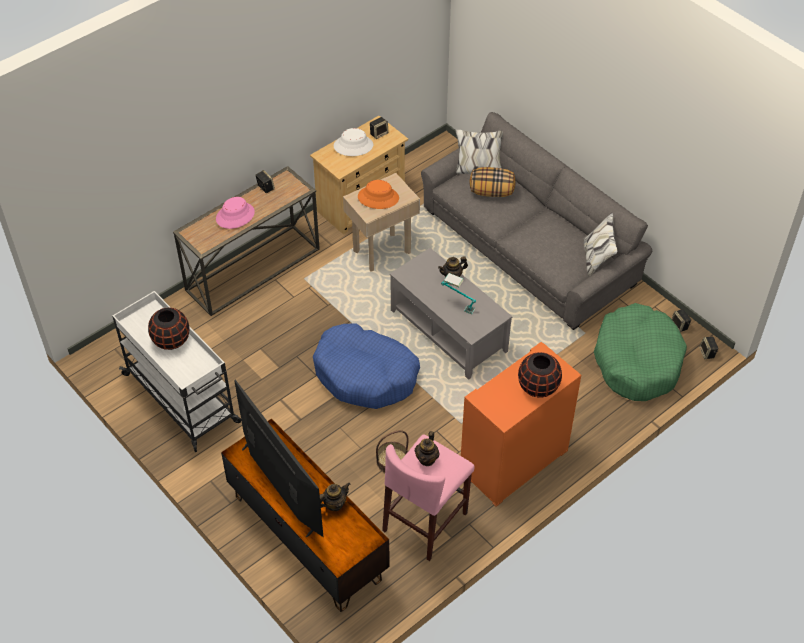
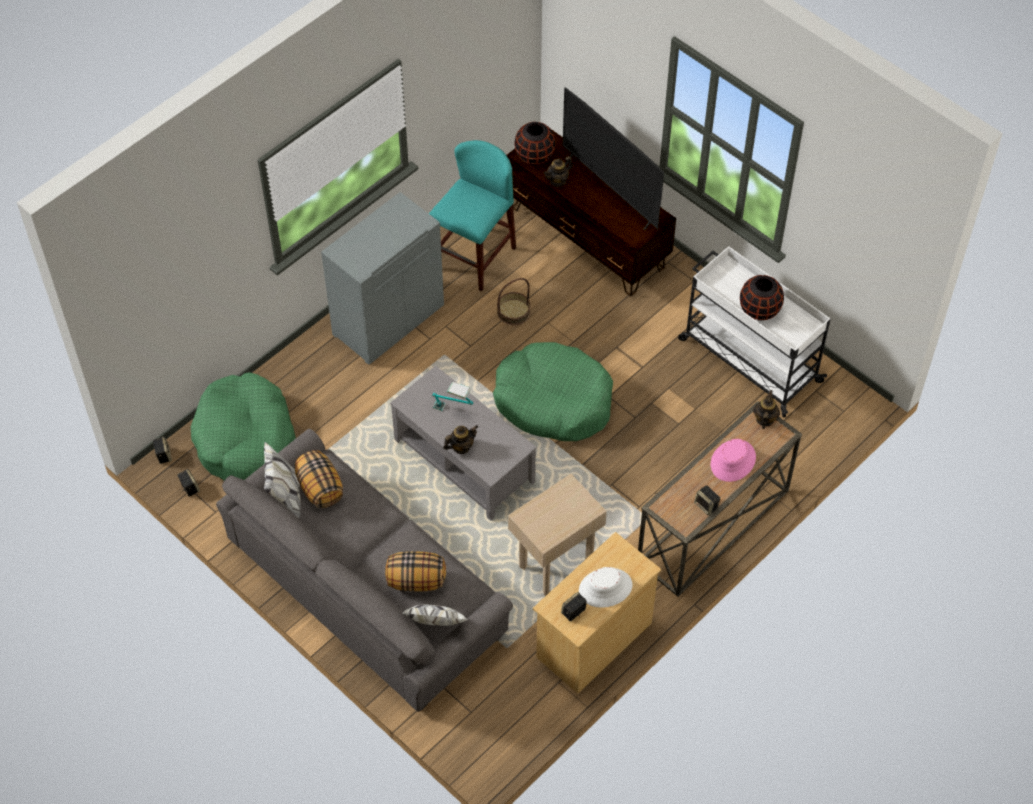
camera: 175 degrees right, 5 degrees up
blue dog bed [313,323,420,409] -> green dog bed [493,342,613,441]
orange hat [358,180,399,209] -> none
pink stool [382,435,475,561] -> turquoise stool [429,140,516,291]
teapot [415,431,439,466] -> teapot moved to [753,390,780,429]
orange cabinet [461,342,581,507] -> grey cabinet [321,192,444,365]
black vase [518,352,562,398] -> black vase moved to [515,122,556,165]
none -> pillow [295,450,343,508]

